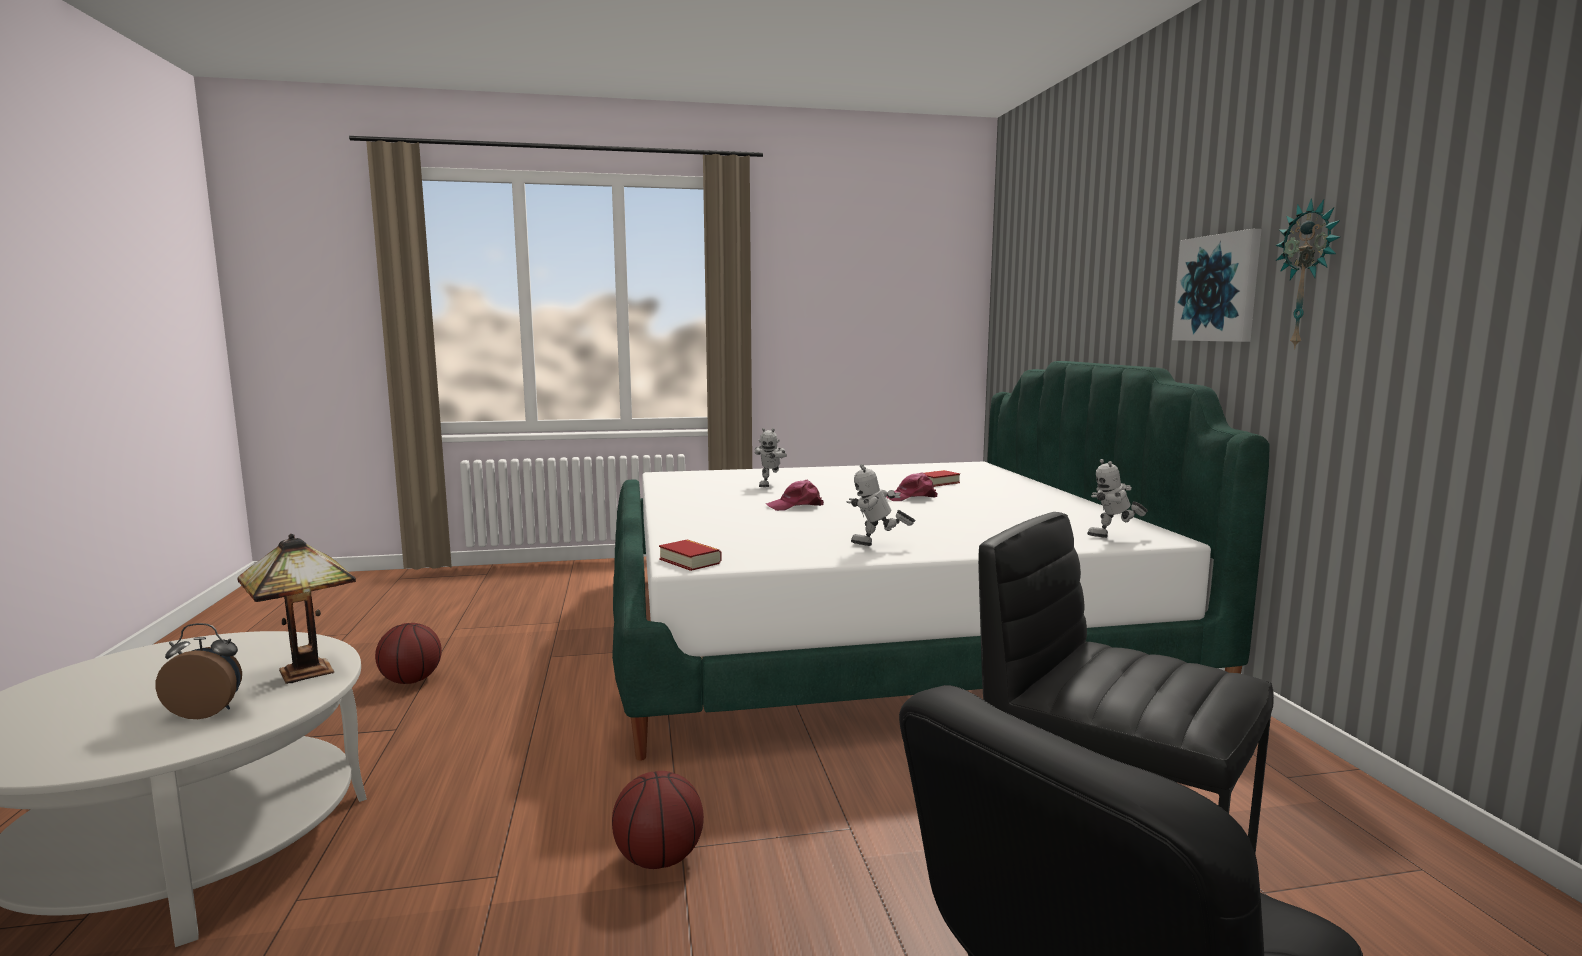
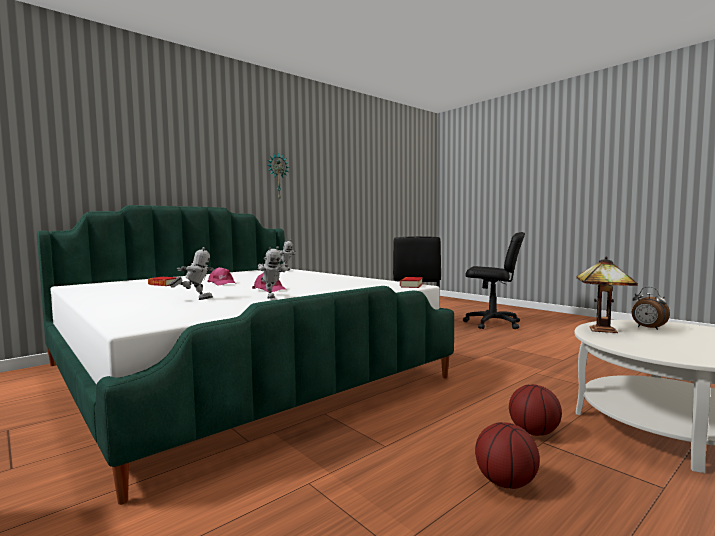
camera: 120 degrees left, 5 degrees down
basketball [612,771,704,869] -> basketball moved to [509,384,562,436]
toy robot [847,464,915,546] -> toy robot moved to [257,246,288,299]
picture [1172,229,1262,342] -> none

